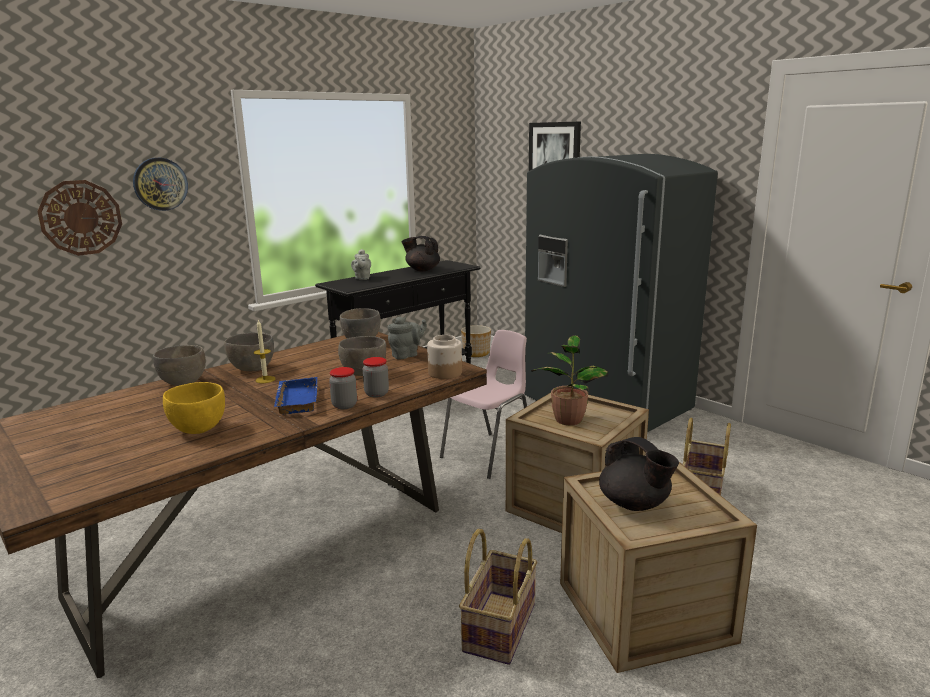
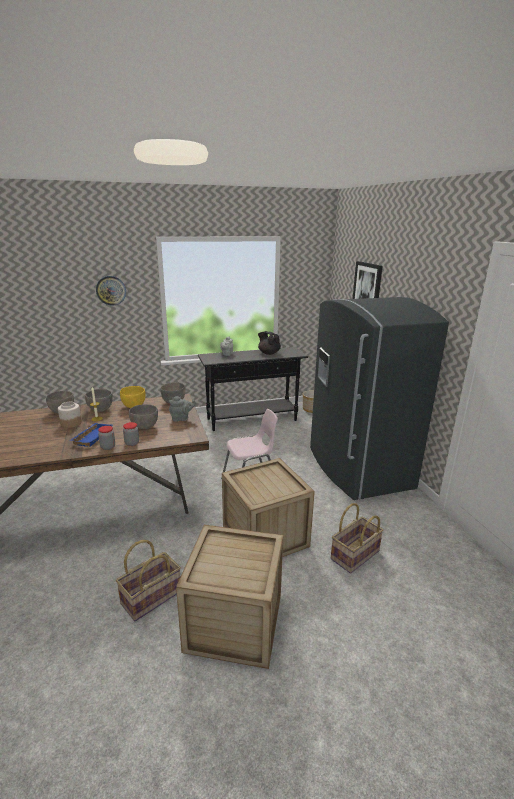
camera: 25 degrees right, 5 degrees up
wall clock [37,180,122,256] -> none
yellow bowl [163,382,225,434] -> yellow bowl moved to [120,386,146,408]
jar [427,335,462,379] -> jar moved to [58,402,82,428]
potted plant [530,335,608,425] -> none
black teapot [599,437,679,511] -> none

